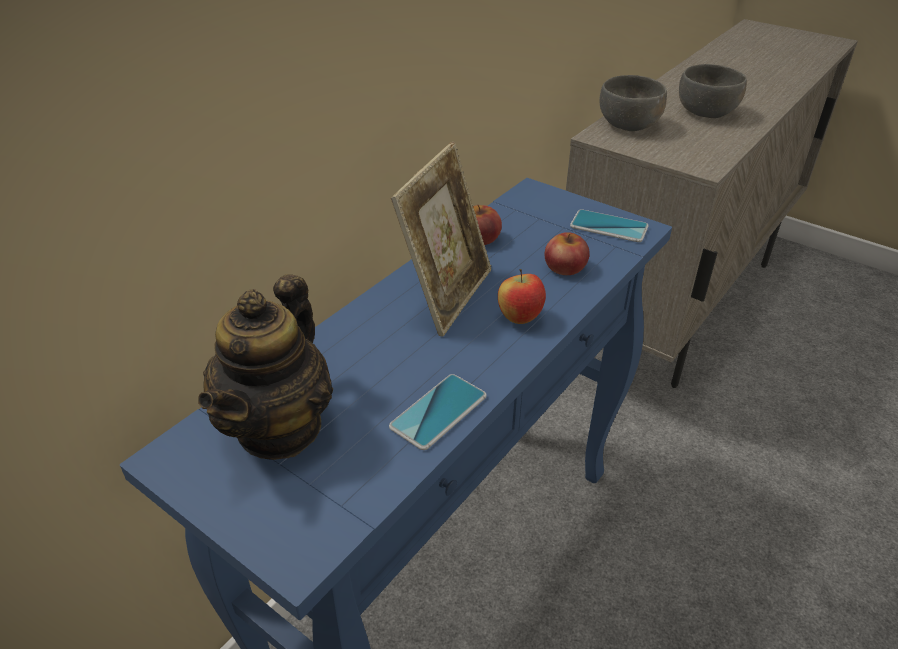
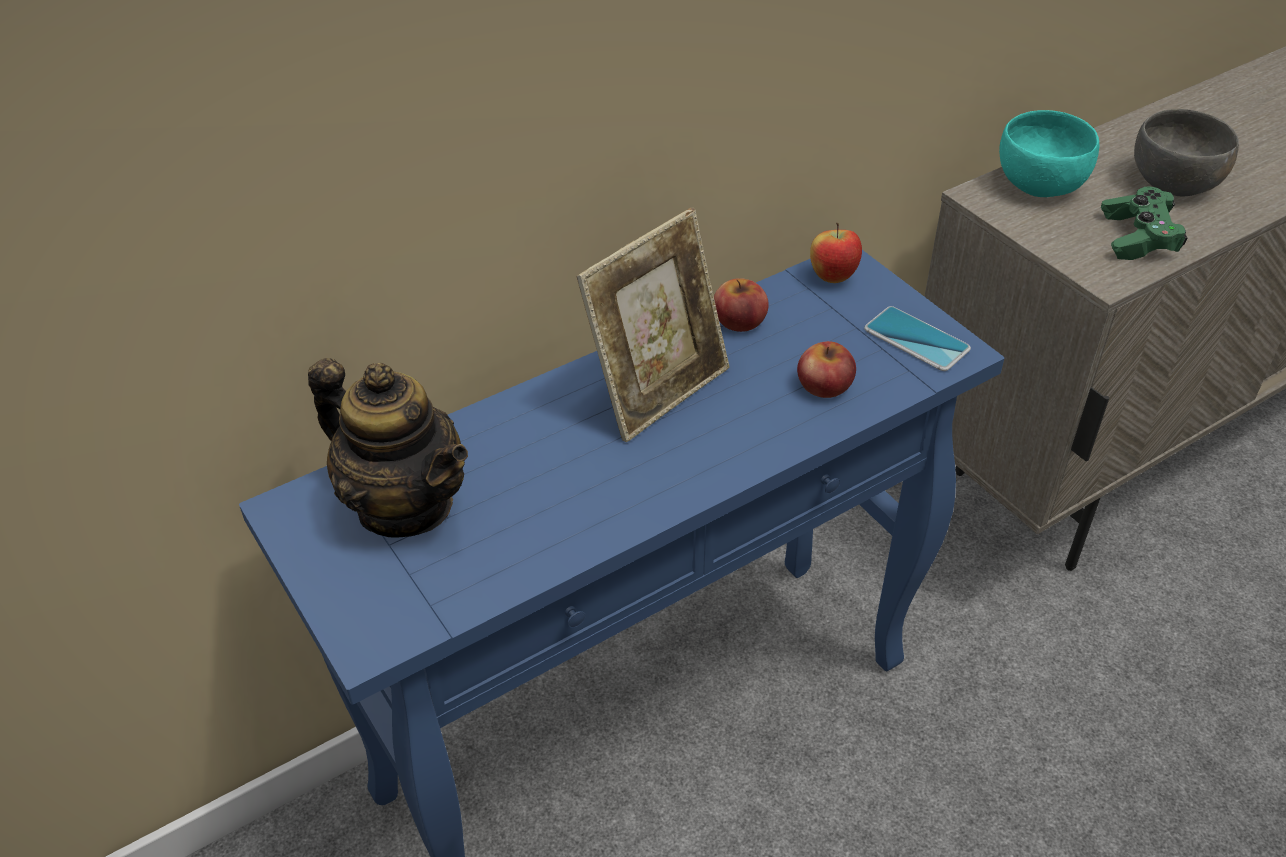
camera: 20 degrees right, 5 degrees up
teapot [198,274,333,460] -> teapot turned 90 degrees counterclockwise [308,358,468,538]
phone [389,374,487,450] -> none
apple [498,269,546,324] -> apple moved to [810,223,862,283]
grey bowl [599,75,667,131] -> turquoise bowl [999,110,1099,197]
none -> green game controller [1101,187,1188,260]

